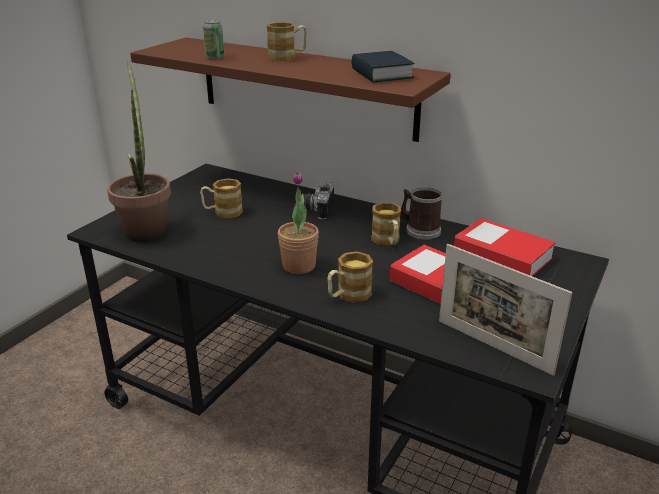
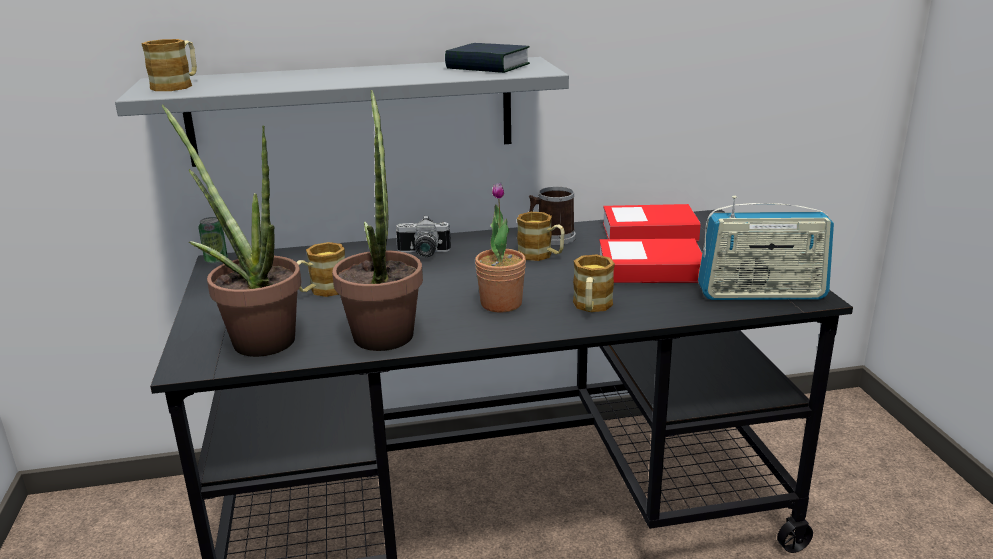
camera: 40 degrees left, 5 degrees down
brown shelf [130,37,451,142] -> grey shelf [115,57,569,167]
can [203,20,224,60] -> can moved to [198,217,228,264]
mug [267,22,307,61] -> mug moved to [141,39,197,91]
camera [303,182,334,219] -> camera turned 60 degrees counterclockwise [396,215,451,257]
picture frame [439,244,572,376] -> radio [698,196,834,300]
none -> potted plant [332,90,423,351]

